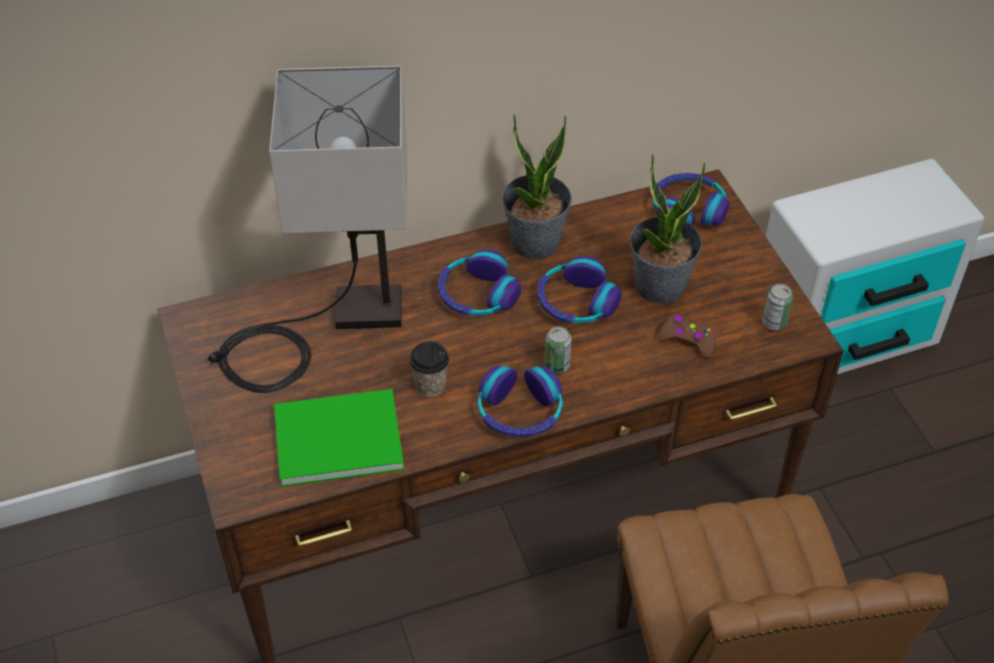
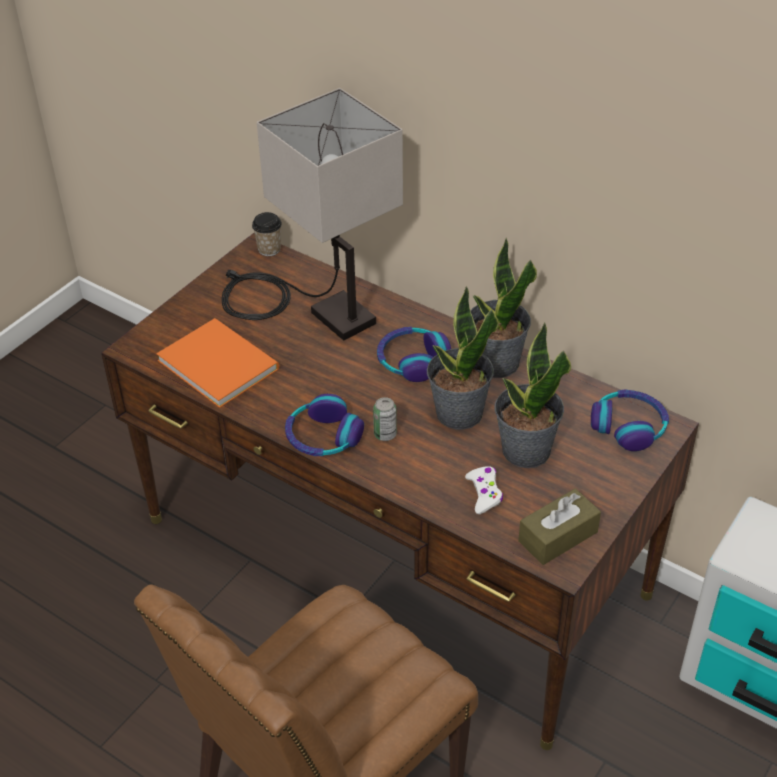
camera: 55 degrees right, 5 degrees down
green book [274,389,404,487] -> orange book [156,318,280,408]
cup [409,341,449,397] -> cup moved to [252,212,282,256]
headphones [537,256,622,323] -> potted plant [427,286,499,430]
brown game controller [658,314,716,358] -> white game controller [465,466,503,514]
can [762,284,793,330] -> brown tissue box [518,489,601,565]

